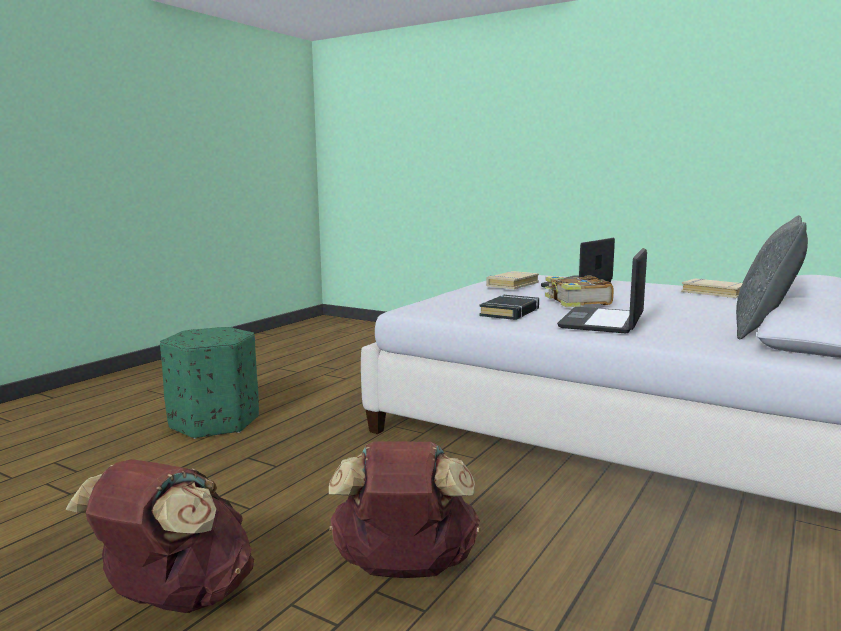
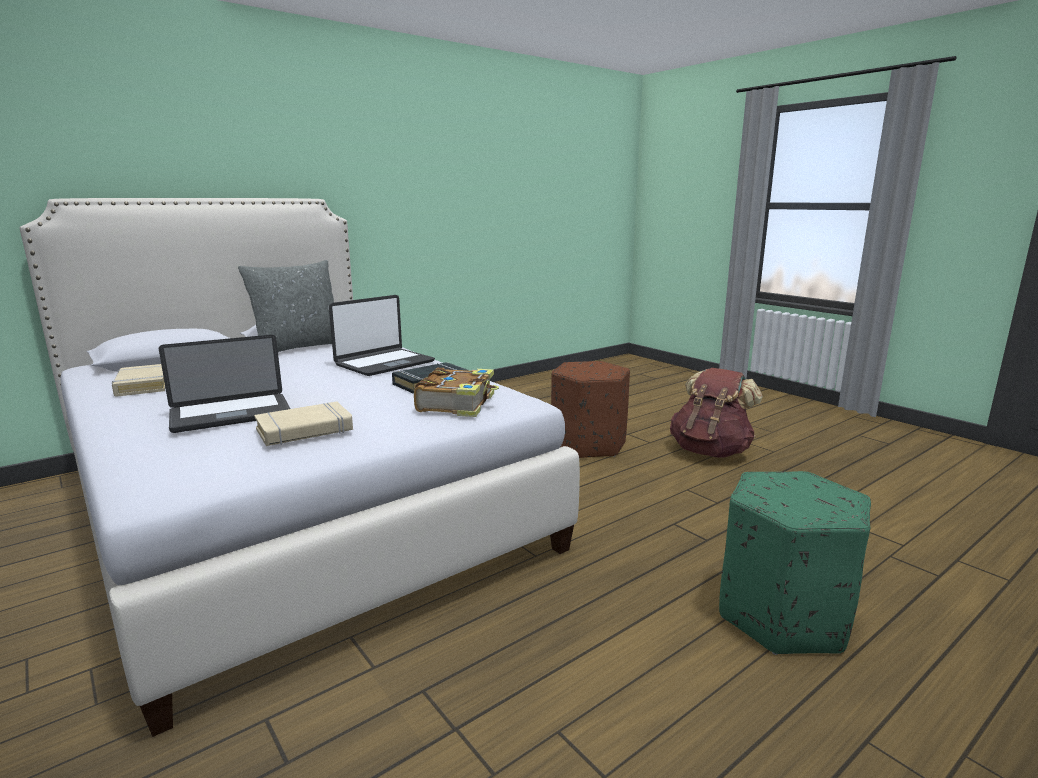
camera: 160 degrees left, 5 degrees up
brown backpack [329,441,480,578] -> brown ottoman [551,361,630,458]
book [545,275,614,307] -> book moved to [414,368,499,417]

